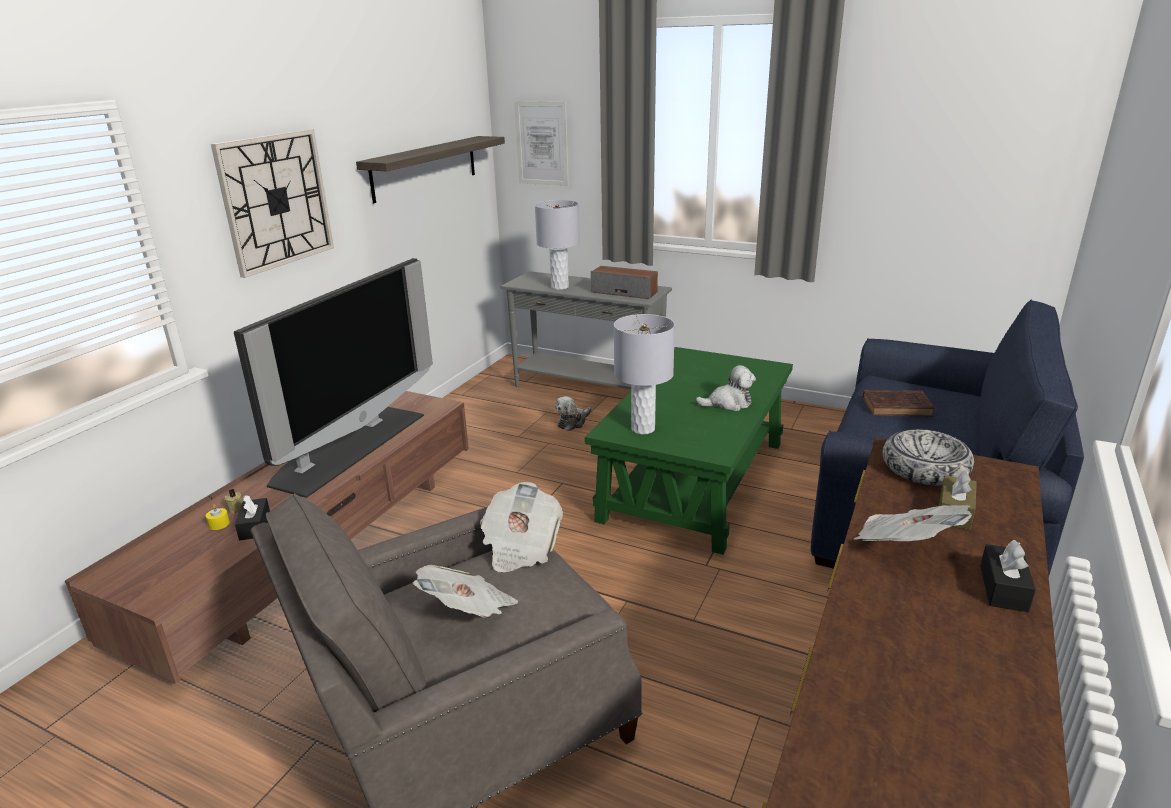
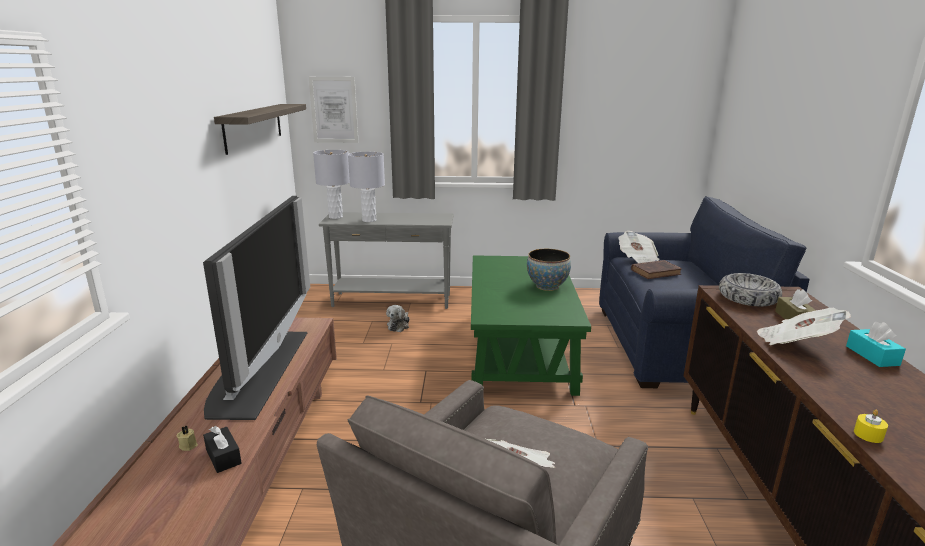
camera: 25 degrees left, 5 degrees down
yellow candle [206,504,230,530] -> yellow candle moved to [854,410,888,443]
wall clock [211,129,334,278] -> none
newspaper [480,482,563,572] -> newspaper moved to [618,231,660,263]
speaker [591,266,658,299] -> none
grey table lamp [614,314,675,434] -> grey table lamp moved to [313,150,350,219]
plush toy [696,365,756,411] -> bowl [527,249,571,291]
black tissue box [980,539,1036,612] -> turquoise tissue box [846,322,906,367]

